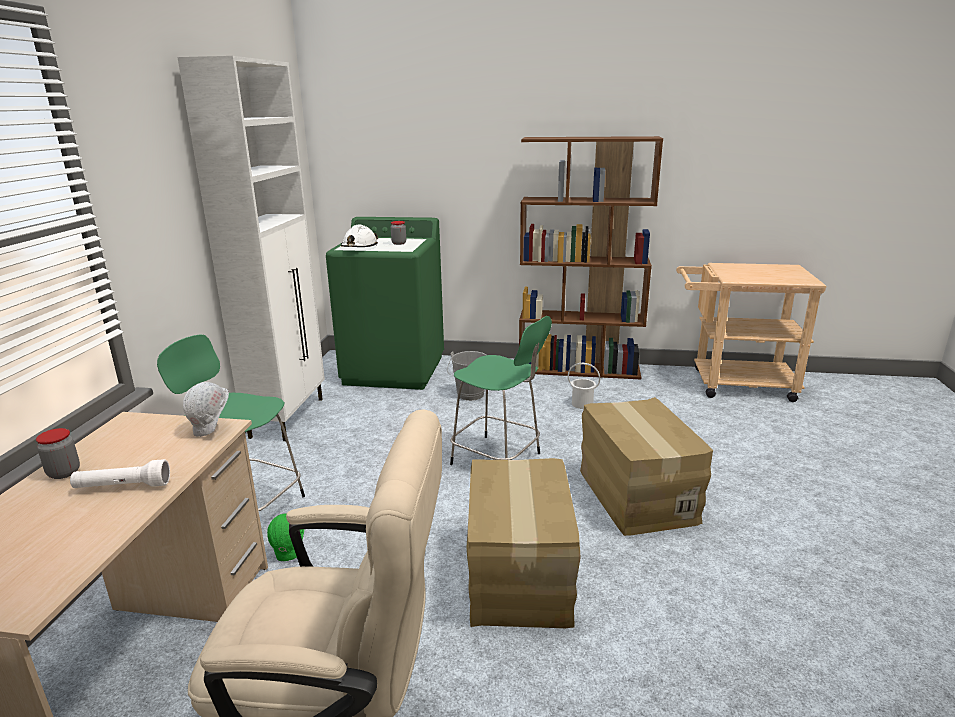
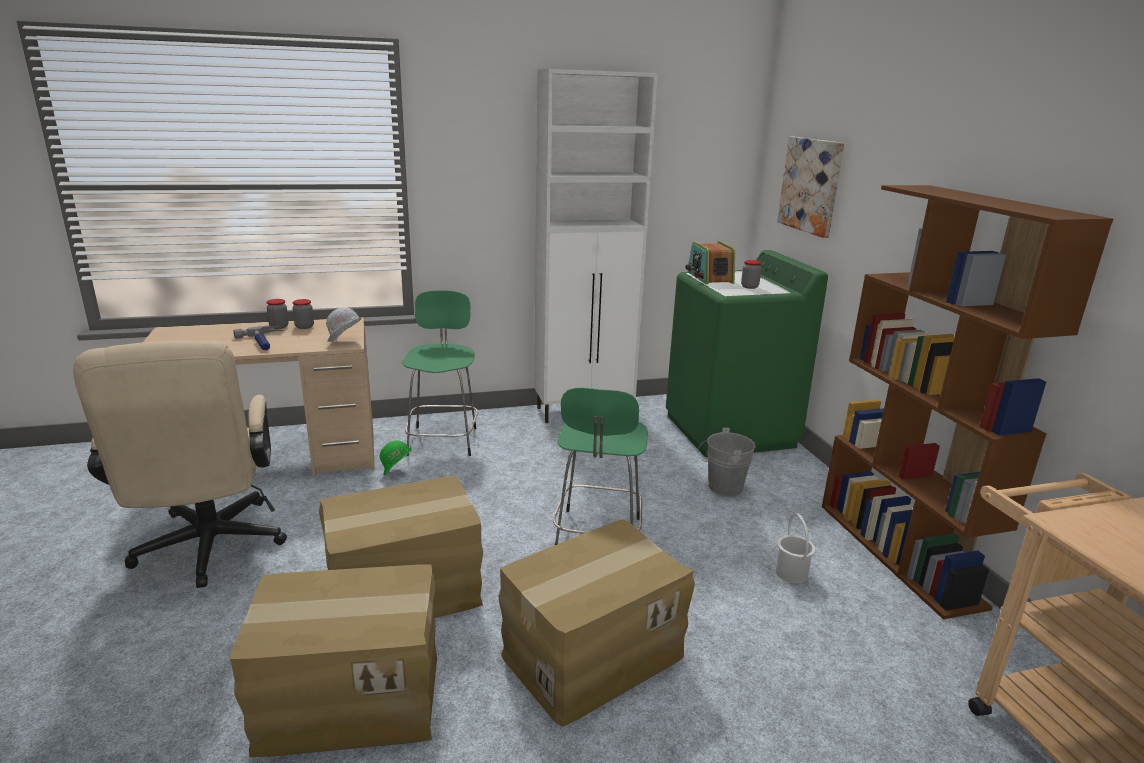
camera: 65 degrees right, 0 degrees up
white flashlight [70,459,170,488] -> hammer [233,326,283,350]
white hard hat [341,225,378,247] -> radio [686,241,735,284]
none -> cardboard box [230,565,437,757]
none -> jar [293,299,314,329]
none -> picture [777,137,844,238]

